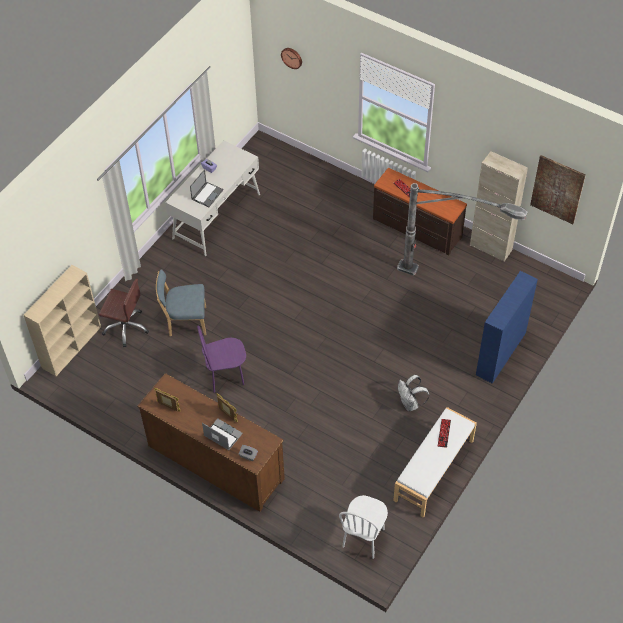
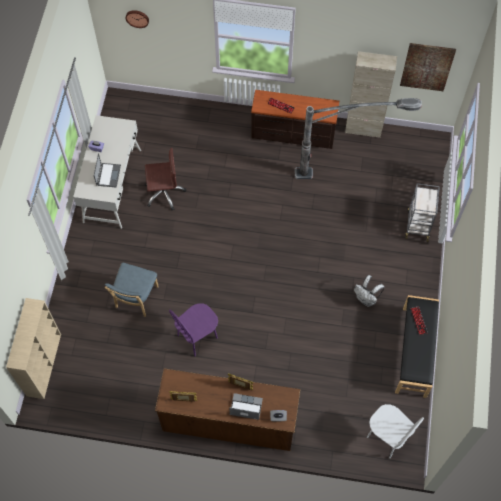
camera: 25 degrees left, 10 degrees up
brown office chair [99,279,149,347] -> brown office chair moved to [145,148,186,210]
blue chair [156,269,206,336] -> blue chair turned 45 degrees counterclockwise [105,263,159,317]
white chair [339,495,388,559] -> white chair turned 45 degrees counterclockwise [367,404,424,459]
white bench [393,407,477,518] -> black bench [395,295,439,398]
blue bookcase [476,271,538,384] -> grey cart [405,183,440,242]

